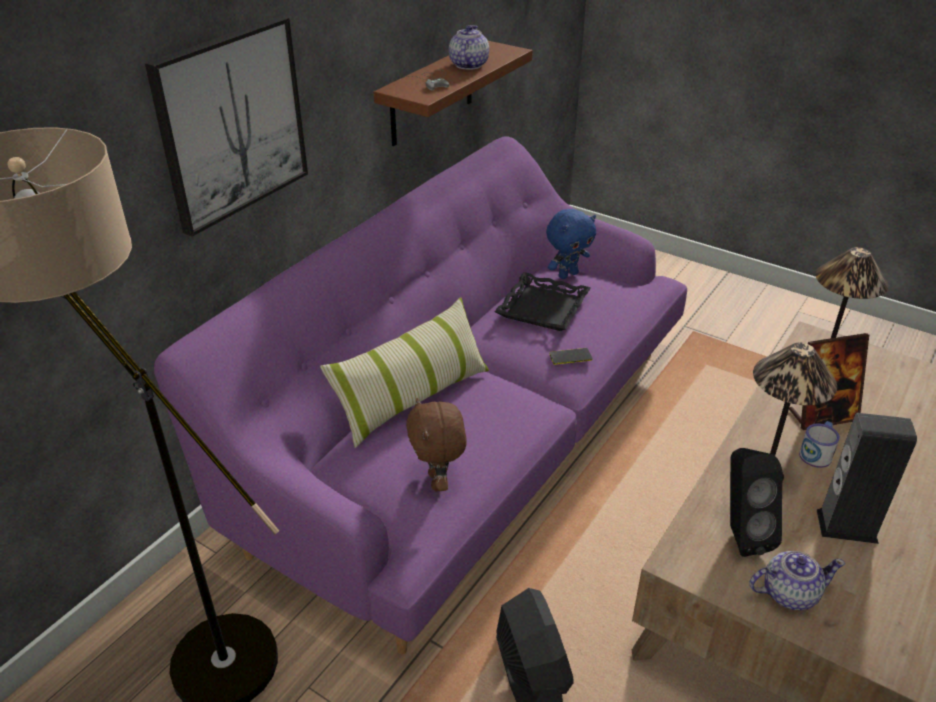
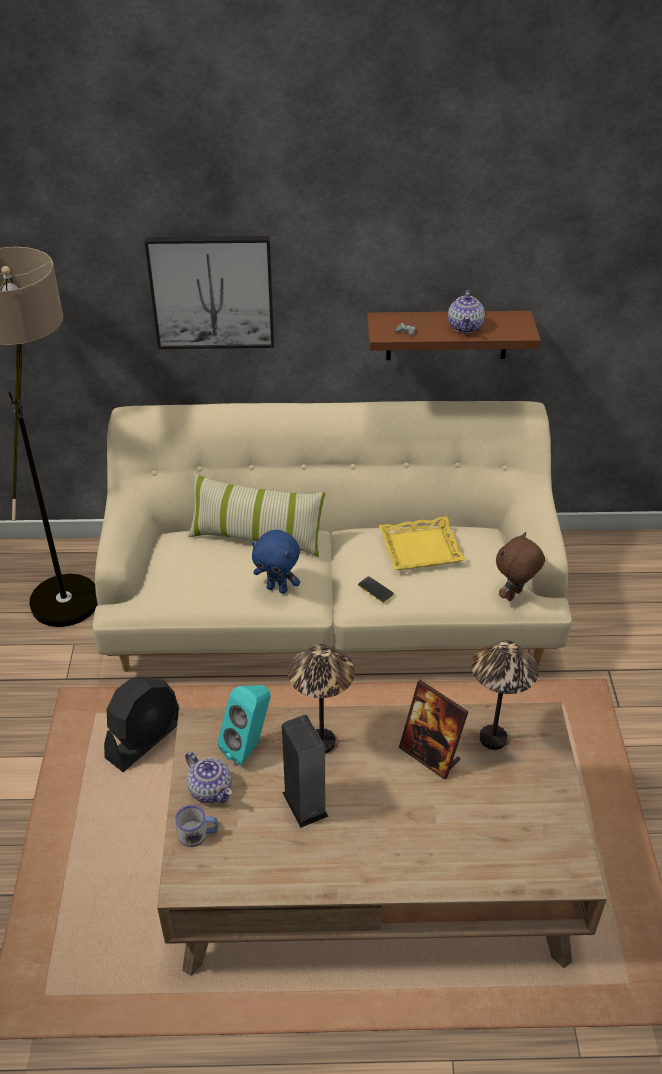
camera: 55 degrees right, 5 degrees up
purple sofa [154,136,687,654] -> beige sofa [93,401,572,672]
brown plush toy [406,398,467,491] -> brown plush toy moved to [496,532,545,601]
teapot [449,25,489,70] -> teapot turned 120 degrees clockwise [448,290,485,333]
black tray [495,272,590,331] -> yellow tray [379,516,466,570]
blue plush toy [546,209,596,279] -> blue plush toy moved to [252,530,300,594]
black speaker [730,448,782,557] -> turquoise speaker [217,685,271,766]
mug [799,421,840,468] -> mug moved to [175,805,218,847]

